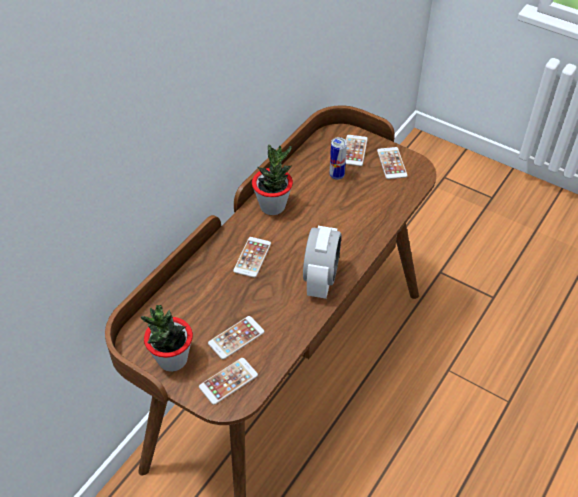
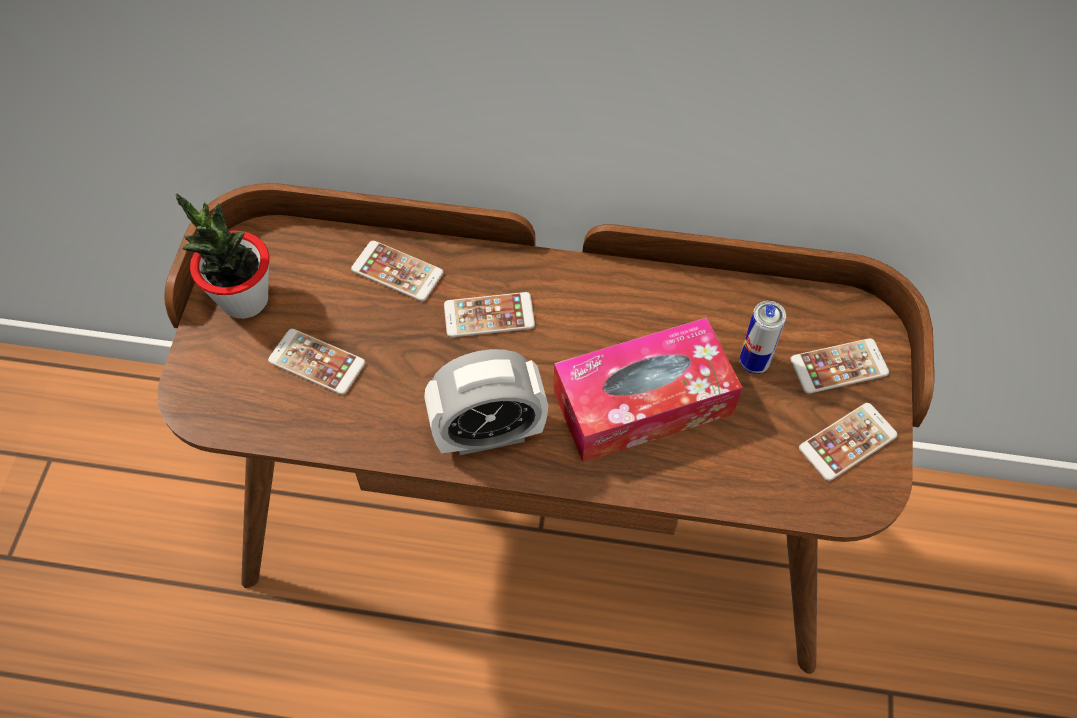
camera: 65 degrees right, 10 degrees up
phone [199,358,258,405] -> phone moved to [351,241,444,301]
potted plant [252,145,293,215] -> none
none -> tissue box [554,318,742,462]

